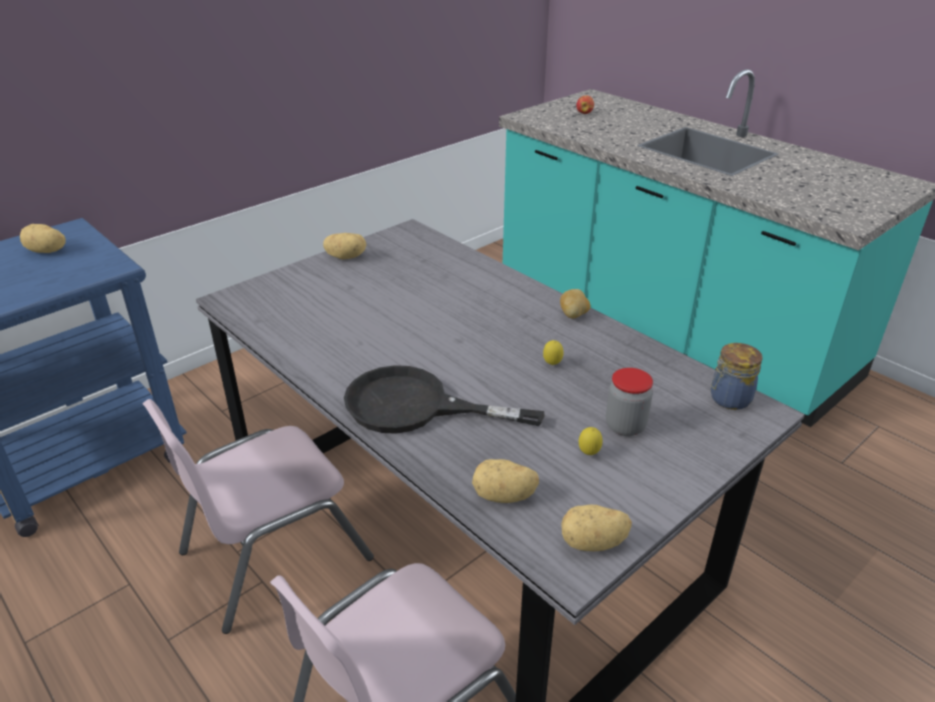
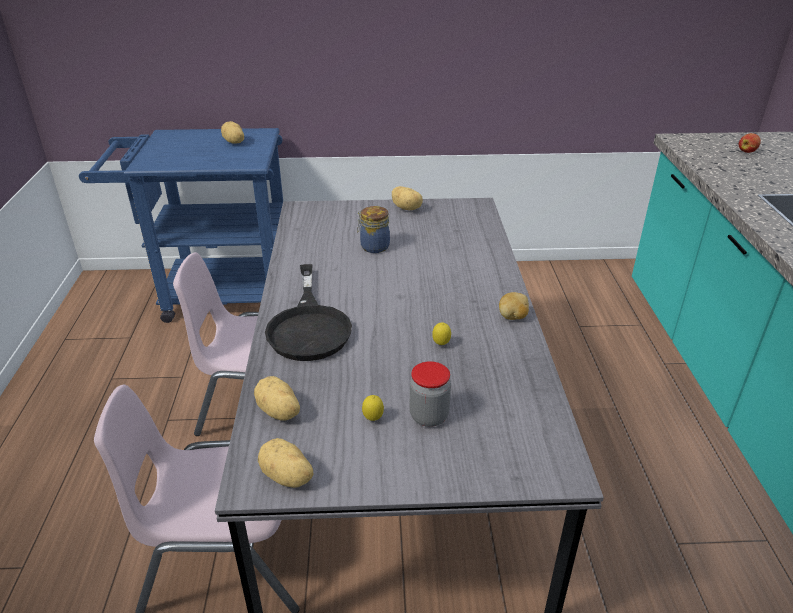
camera: 40 degrees right, 0 degrees up
black frying pan [344,365,544,434] -> black frying pan turned 150 degrees counterclockwise [265,264,352,361]
jar [711,343,763,410] -> jar moved to [357,206,390,253]

